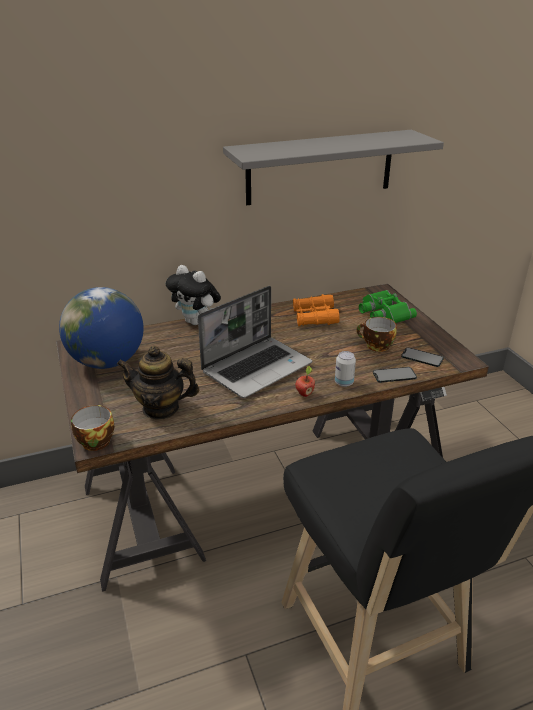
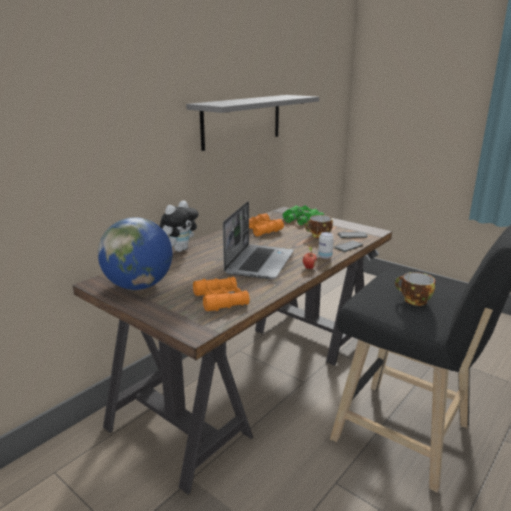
camera: 30 degrees left, 10 degrees down
cup [71,405,114,451] -> cup moved to [395,272,435,306]
teapot [117,346,199,420] -> orange binoculars [193,277,250,311]
plush toy [166,265,221,325] -> plush toy turned 60 degrees counterclockwise [159,201,199,252]

